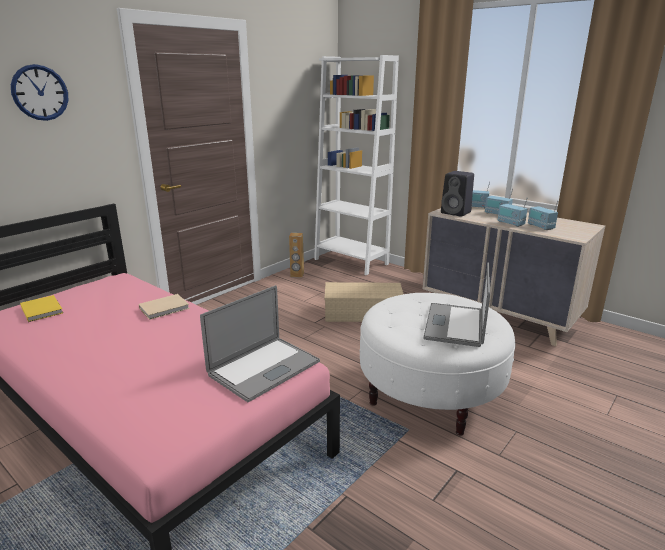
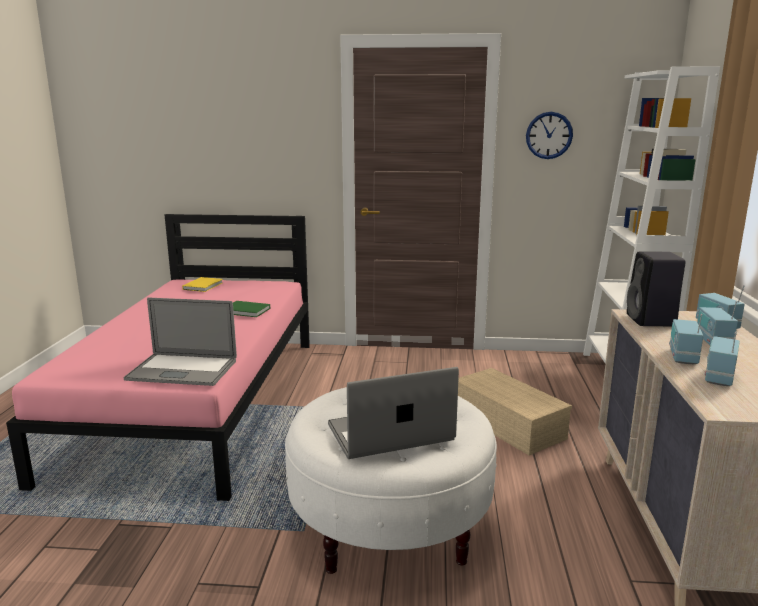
camera: 55 degrees right, 5 degrees down
wall clock [11,64,68,121] -> wall clock moved to [526,112,573,159]
beige book [139,294,190,320] -> green book [233,301,270,317]
brown speaker [289,233,304,278] -> none

